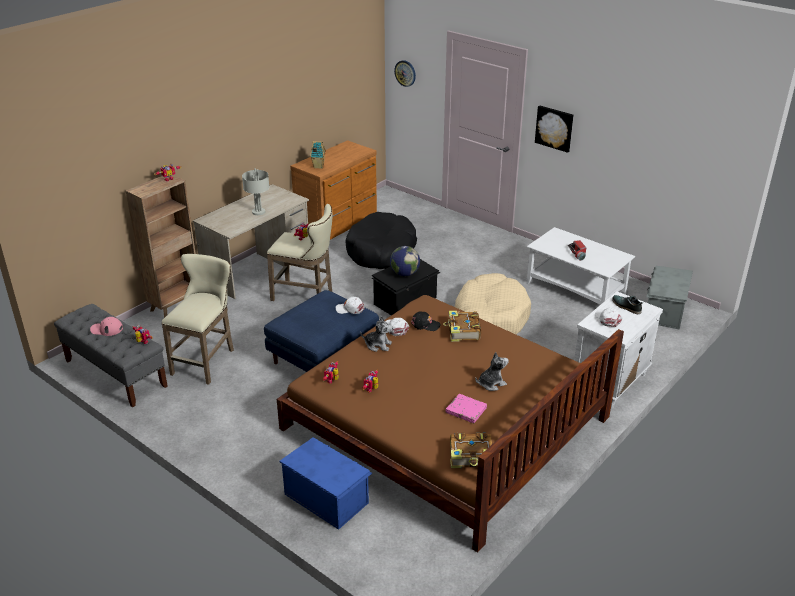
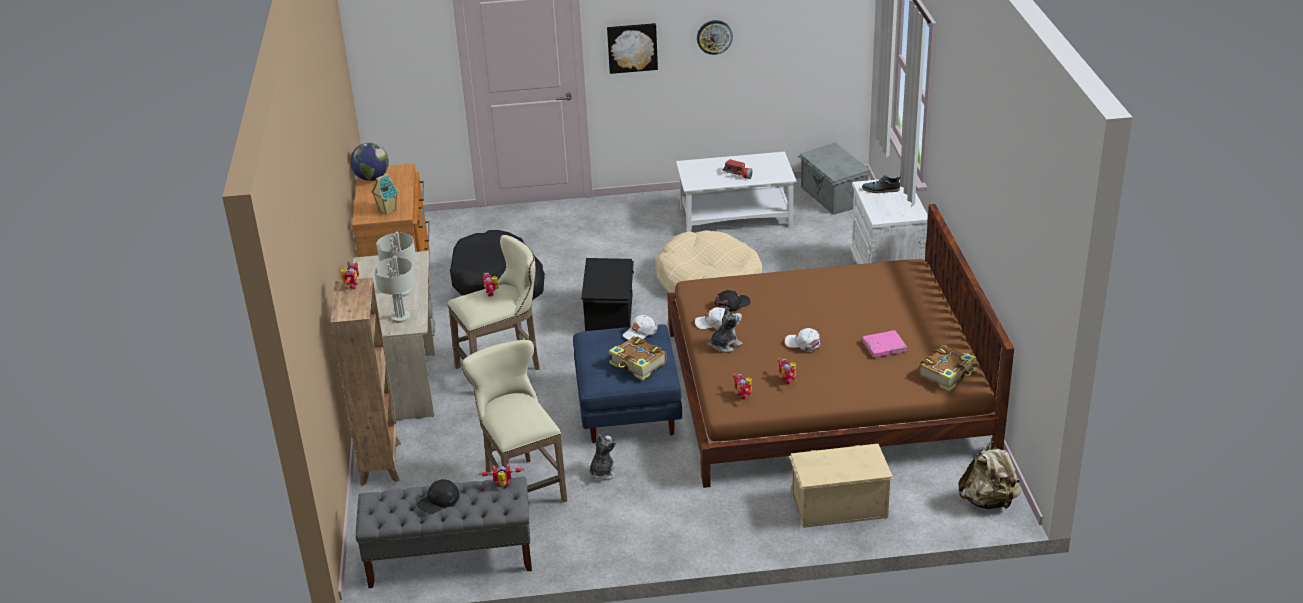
camera: 45 degrees left, 0 degrees up
pink cap [90,317,123,336] -> black cap [416,479,460,514]
blue storage box [279,437,372,530] -> beige storage box [789,444,894,528]
globe [390,246,420,276] -> globe moved to [350,143,389,181]
wall clock [394,60,416,87] -> wall clock moved to [697,20,733,55]
book [443,311,481,342] -> book moved to [609,336,667,380]
plush toy [475,352,509,391] -> plush toy moved to [589,434,617,480]
white cap [595,308,622,327] -> white cap moved to [785,328,822,351]
none -> grey table lamp [374,256,415,323]
none -> beige backpack [958,441,1021,510]

